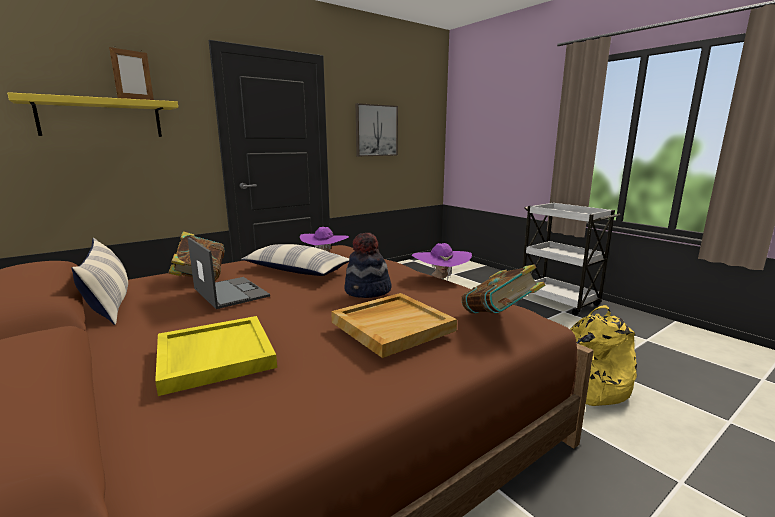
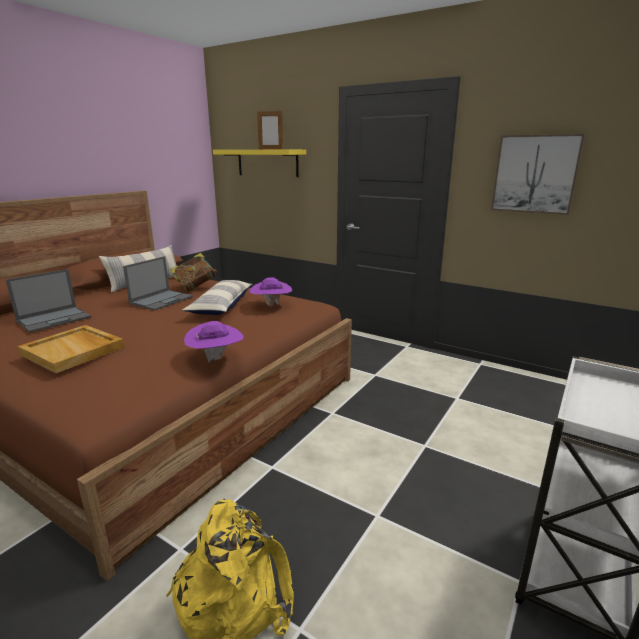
camera: 70 degrees right, 5 degrees up
yellow tray [155,316,277,396] -> laptop [6,269,91,332]
hat [344,233,392,298] -> none
book [461,265,545,313] -> none

